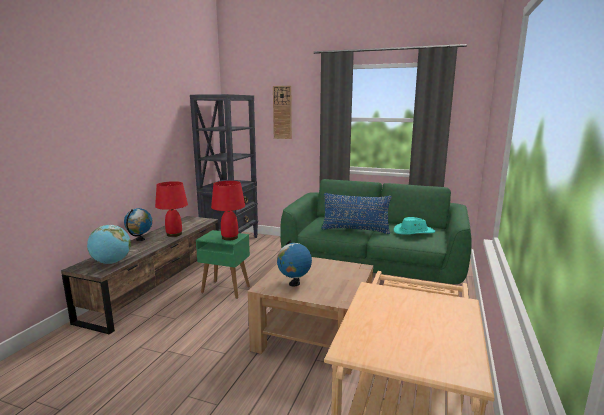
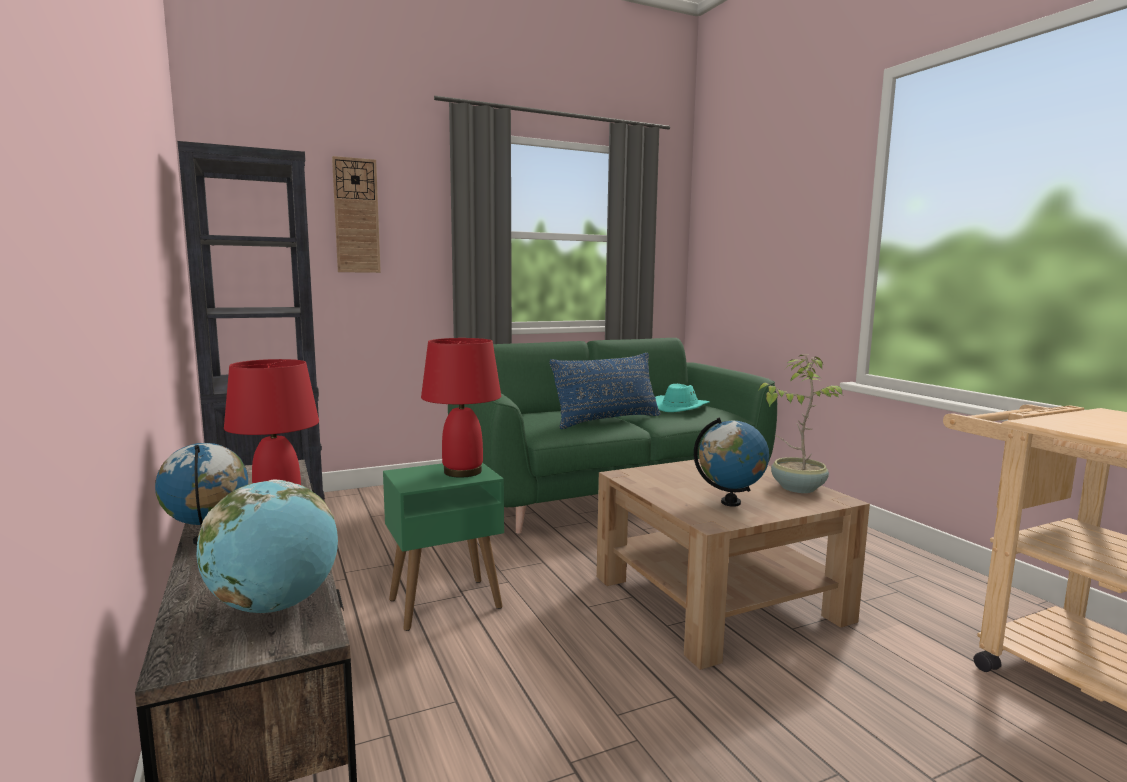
camera: 45 degrees left, 5 degrees down
none -> potted plant [759,355,843,493]

